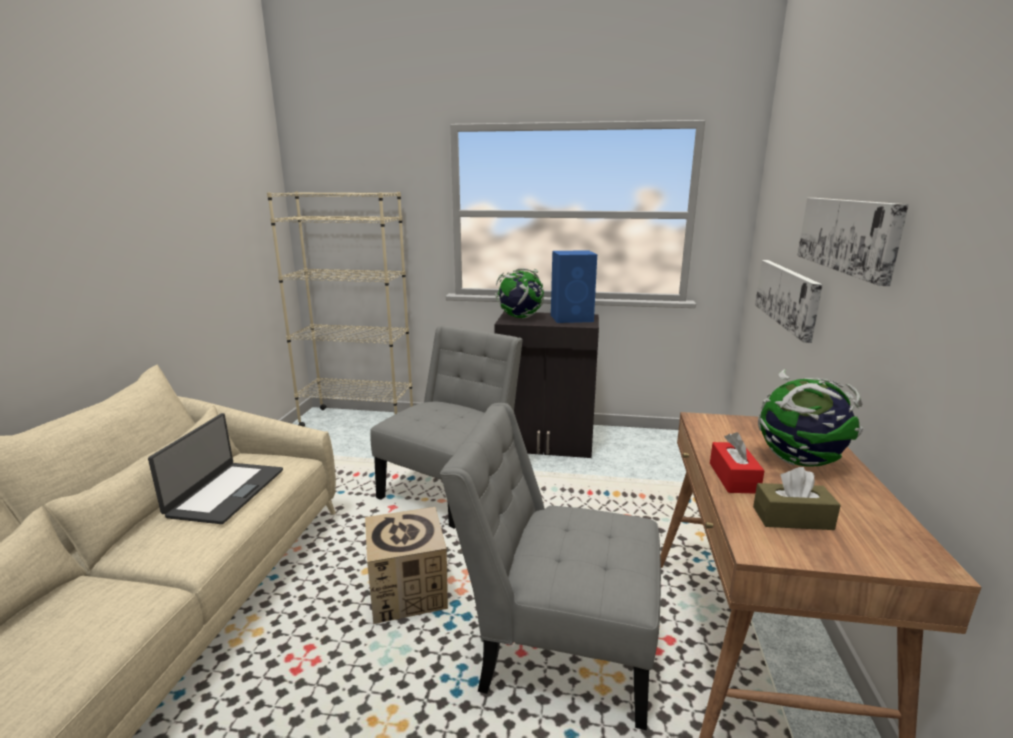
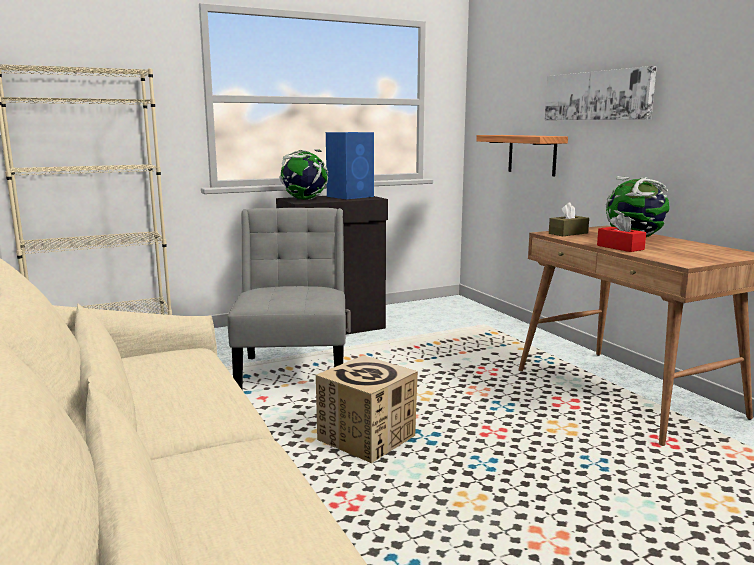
camera: 35 degrees left, 5 degrees down
laptop [148,413,283,524] -> none
grey chair [440,403,661,730] -> none
brown tissue box [753,467,841,530] -> brown tissue box moved to [549,202,589,236]
picture [755,260,823,343] -> shelf [476,135,568,176]

